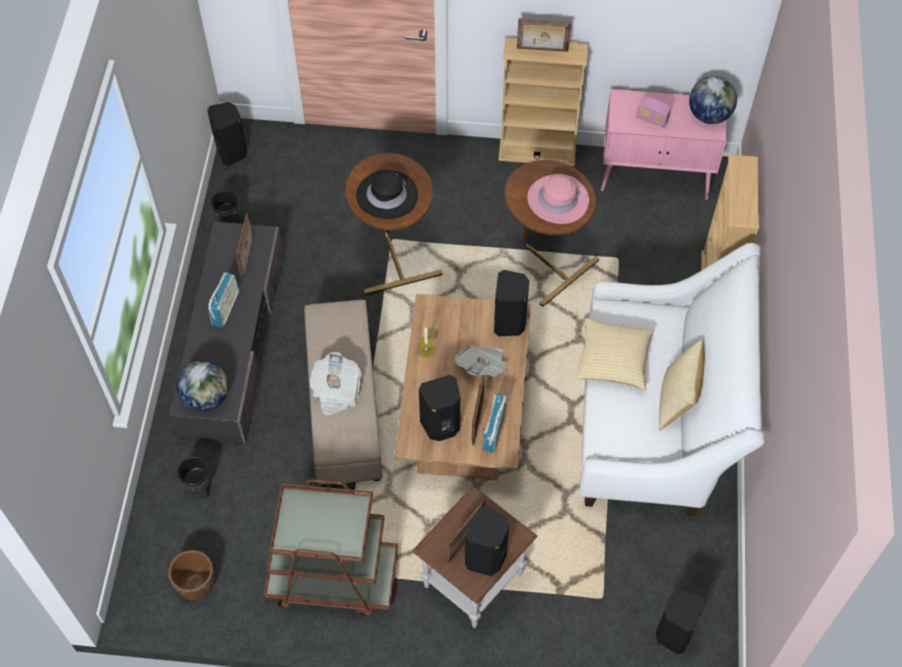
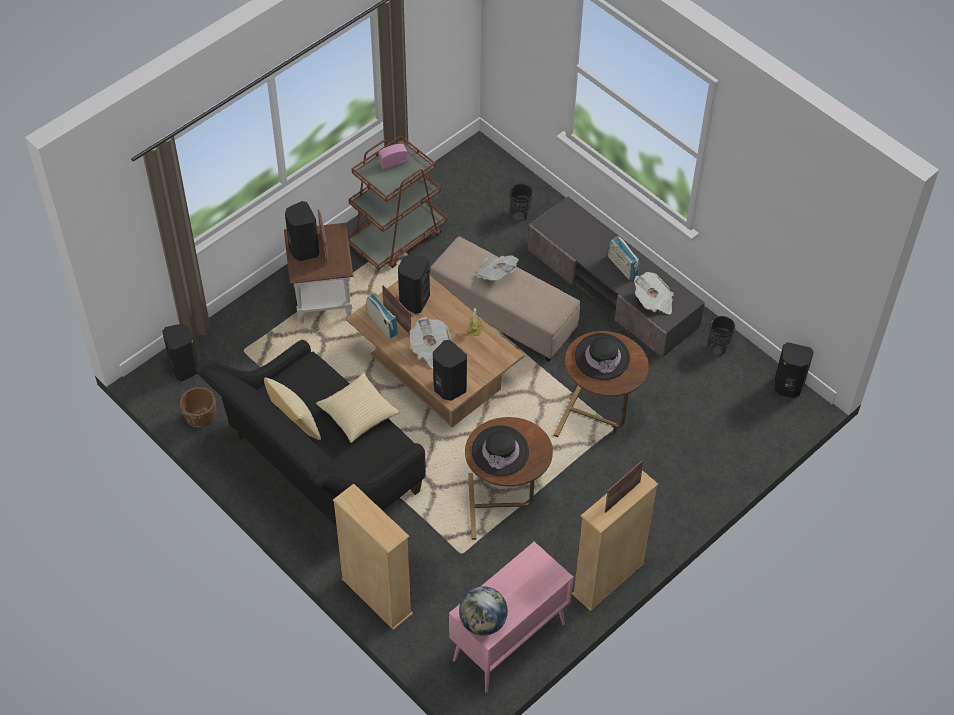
camera: 130 degrees right, 5 degrees down
brown planter [168,550,215,600] -> brown planter moved to [180,387,216,428]
globe [177,360,228,412] -> none
picture frame [236,213,253,279] -> newspaper [634,272,673,315]
pink hat [527,174,589,224] -> black hat [472,425,529,476]
white sofa [579,243,764,516] -> black sofa [194,340,426,527]
radio [636,97,671,128] -> radio moved to [379,144,408,169]

